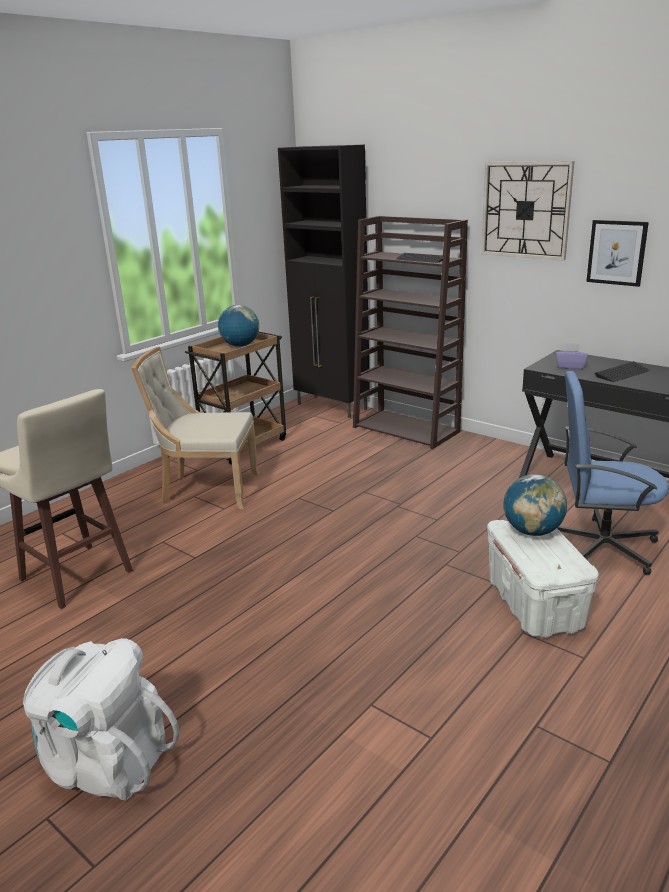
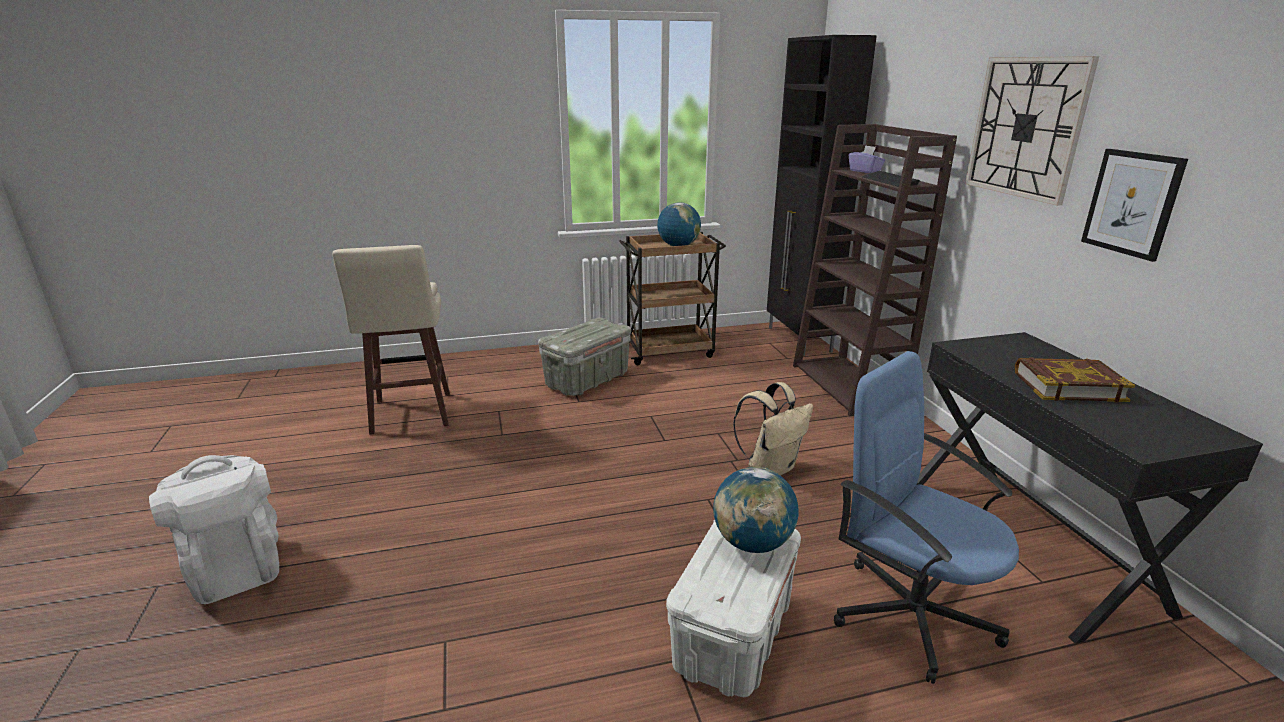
camera: 35 degrees right, 0 degrees up
beige chair [131,347,259,509] -> grey storage box [538,318,631,396]
purple tissue box [556,343,588,370] -> purple tissue box moved to [849,145,885,173]
keyboard [595,361,650,382] -> book [1015,357,1135,402]
none -> beige backpack [733,382,813,476]

